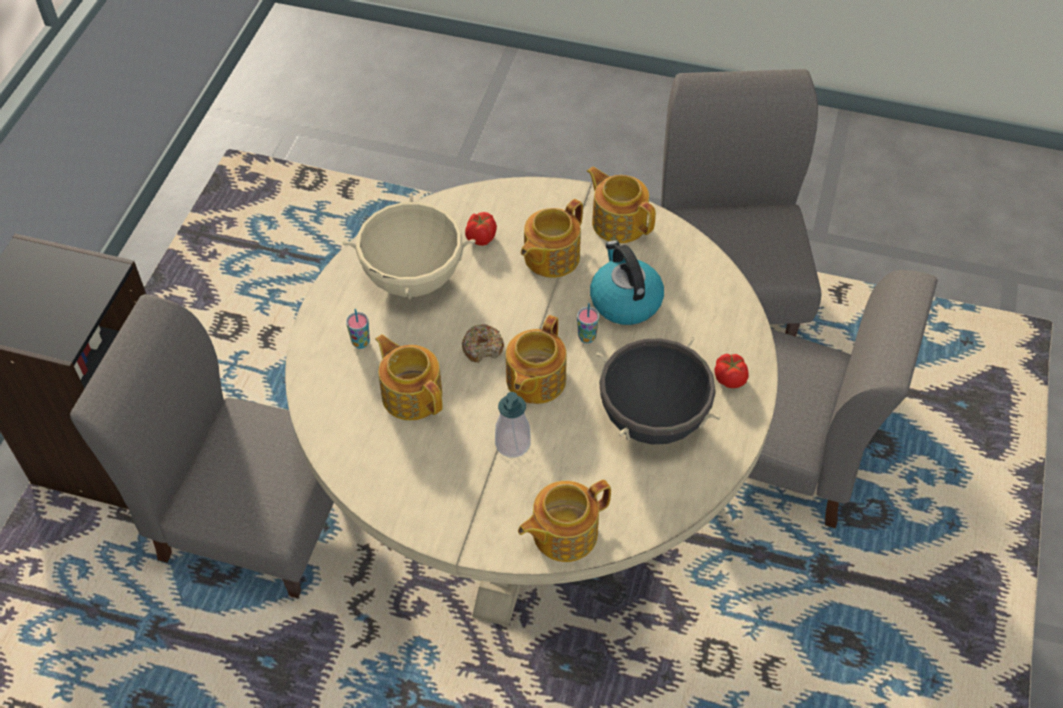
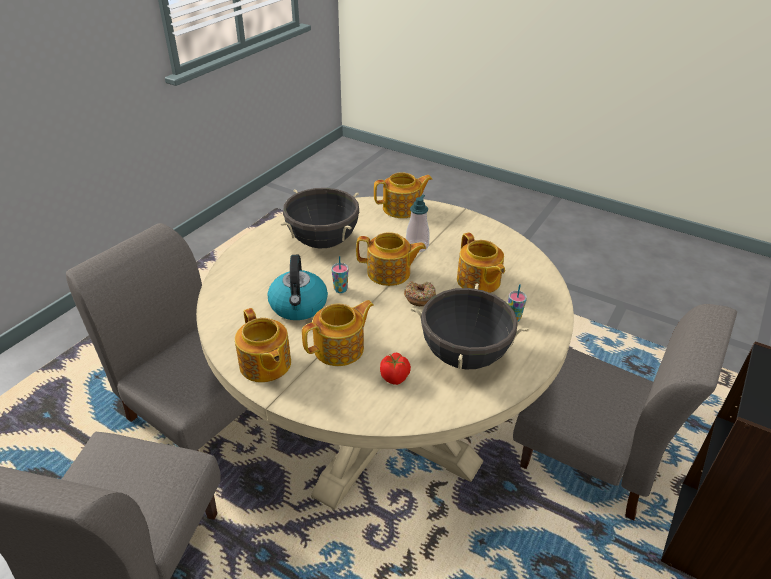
camera: 165 degrees left, 15 degrees down
beige cooking pot [343,193,476,299] -> black cooking pot [411,283,530,369]
teapot [506,315,566,404] -> teapot turned 60 degrees clockwise [356,232,426,286]
tomato [714,354,748,388] -> none

